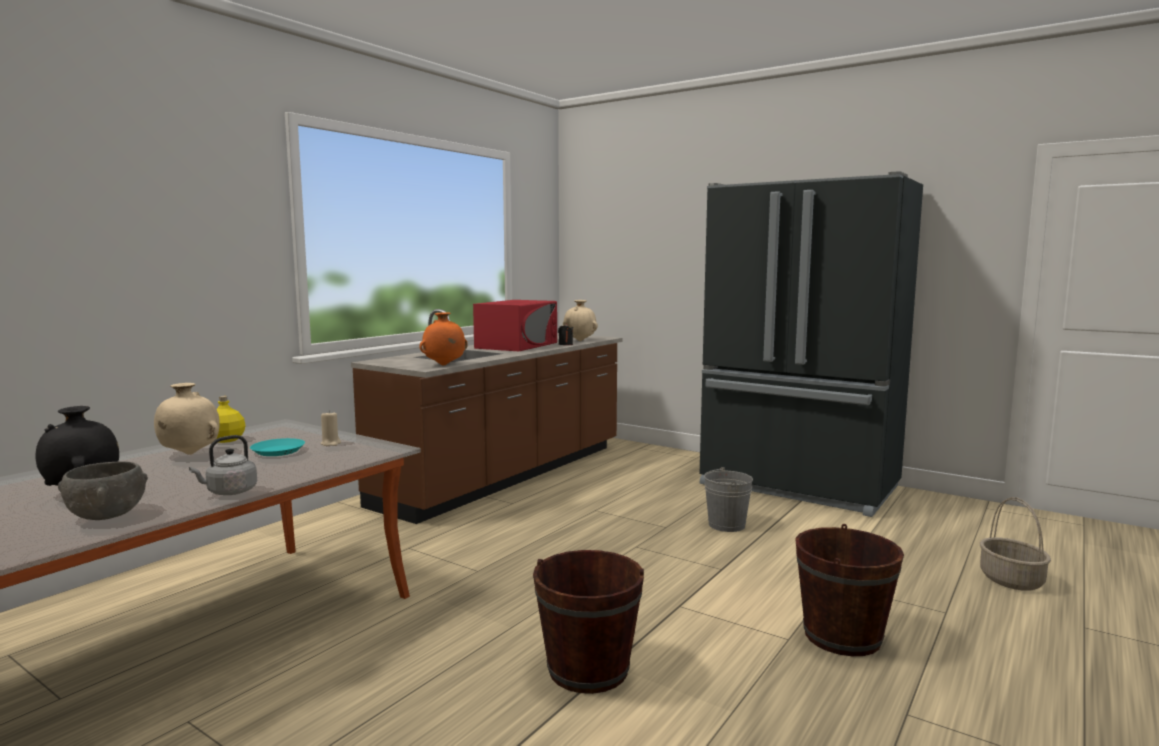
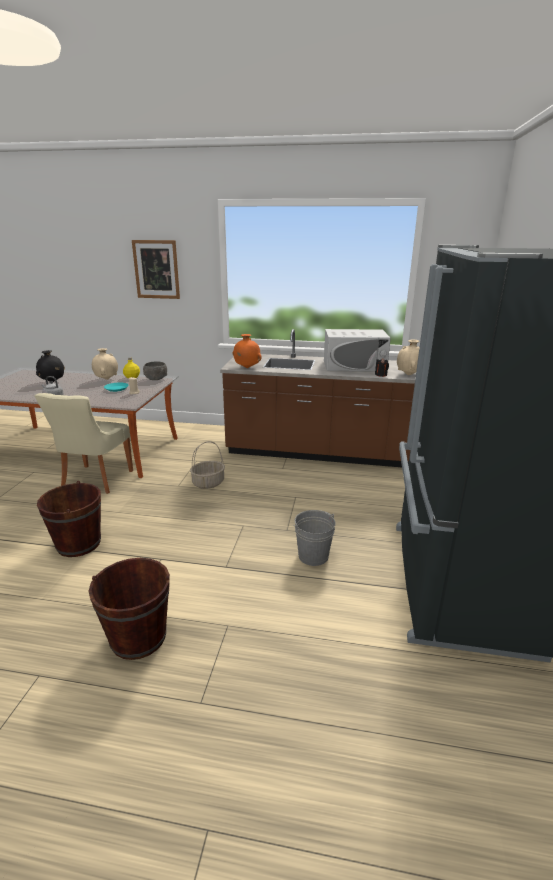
camera: 65 degrees right, 15 degrees up
grey bowl [58,461,148,520] -> grey bowl moved to [143,362,167,380]
red microwave [473,300,557,351] -> white microwave [324,329,391,372]
basket [980,497,1051,591] -> basket moved to [190,441,225,489]
none -> beige chair [35,393,133,494]
none -> picture [132,240,180,299]

